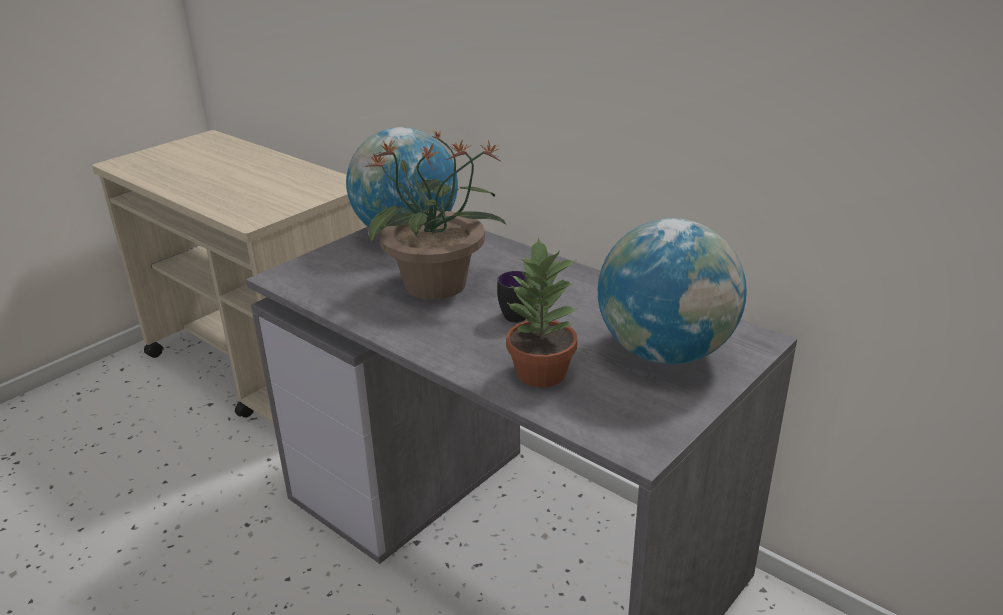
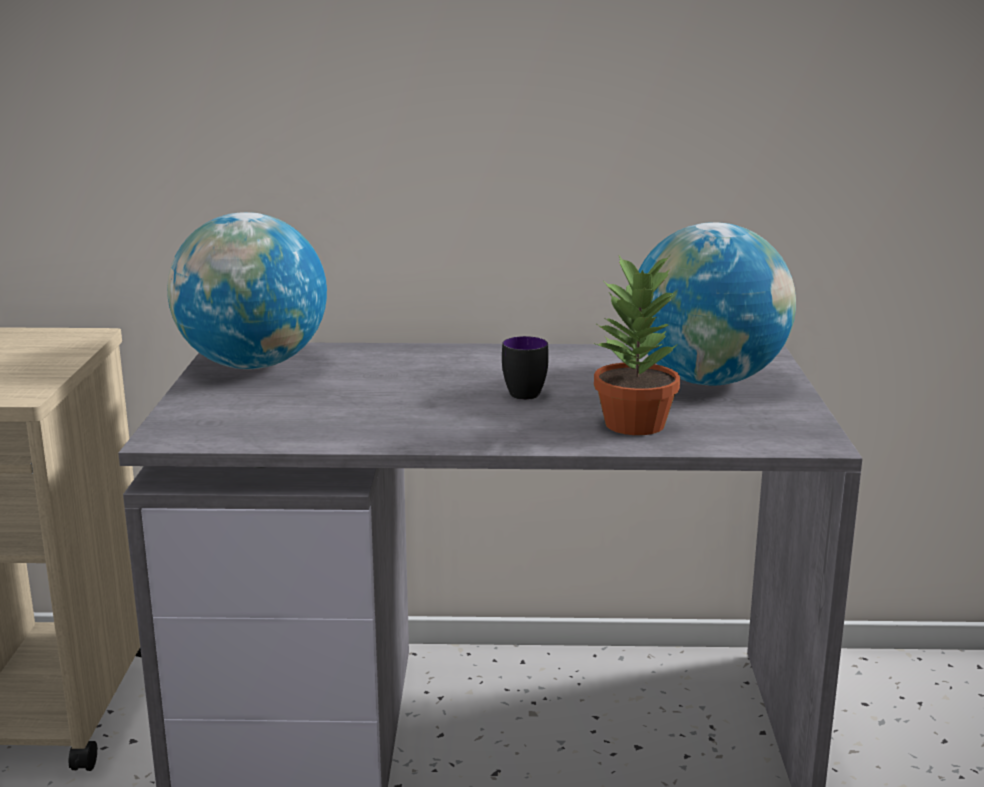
camera: 40 degrees left, 10 degrees down
potted plant [363,131,506,300] -> none

